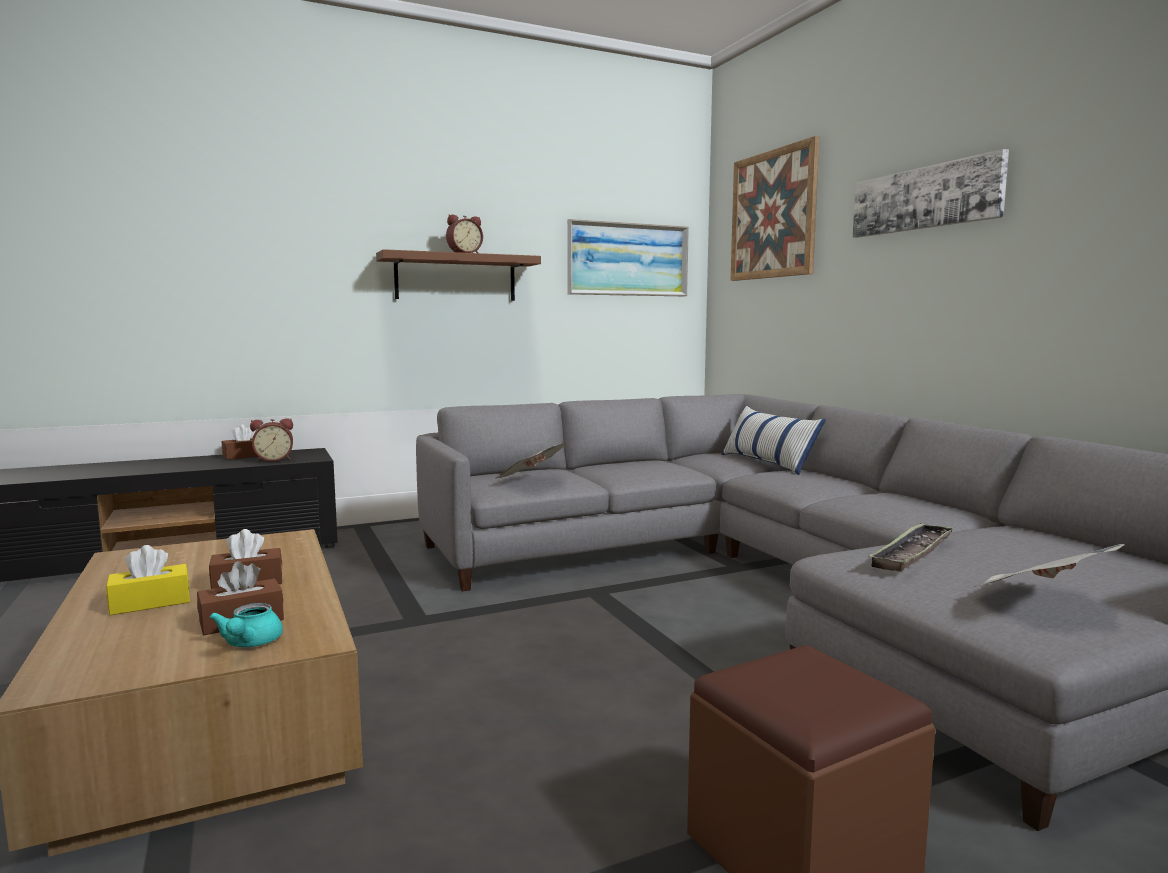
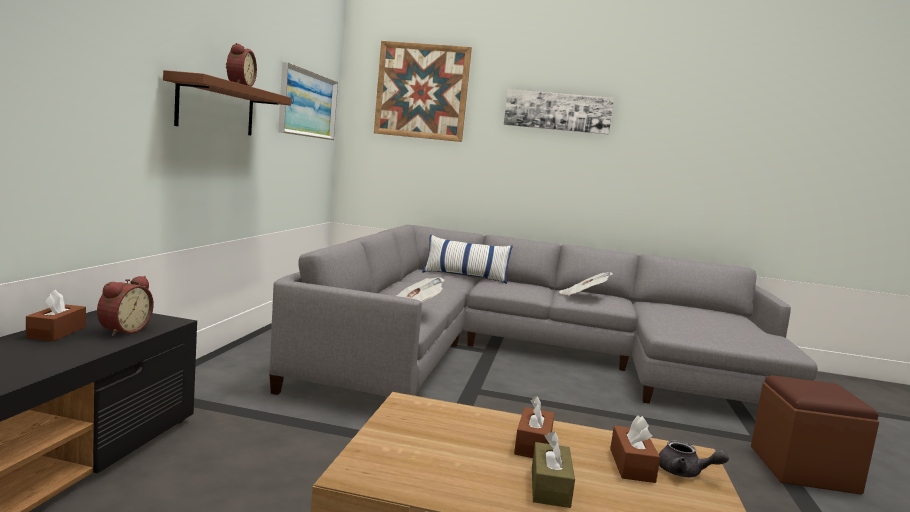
camera: 55 degrees left, 0 degrees up
yellow tissue box [106,545,190,615] -> brown tissue box [532,431,575,508]
turquoise teapot [210,603,283,647] -> grey teapot [659,440,729,477]
tray [868,523,954,572] -> none
newspaper [974,544,1125,587] -> newspaper moved to [559,272,613,295]

